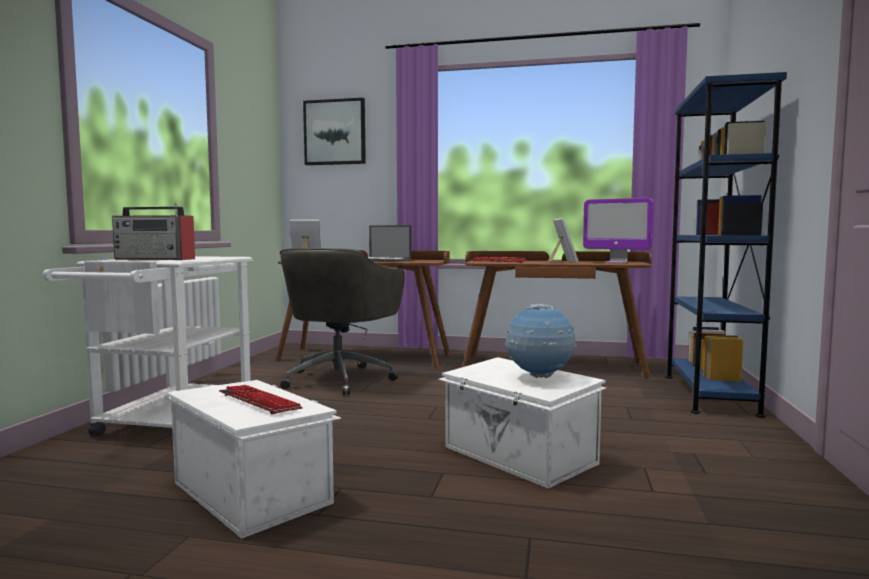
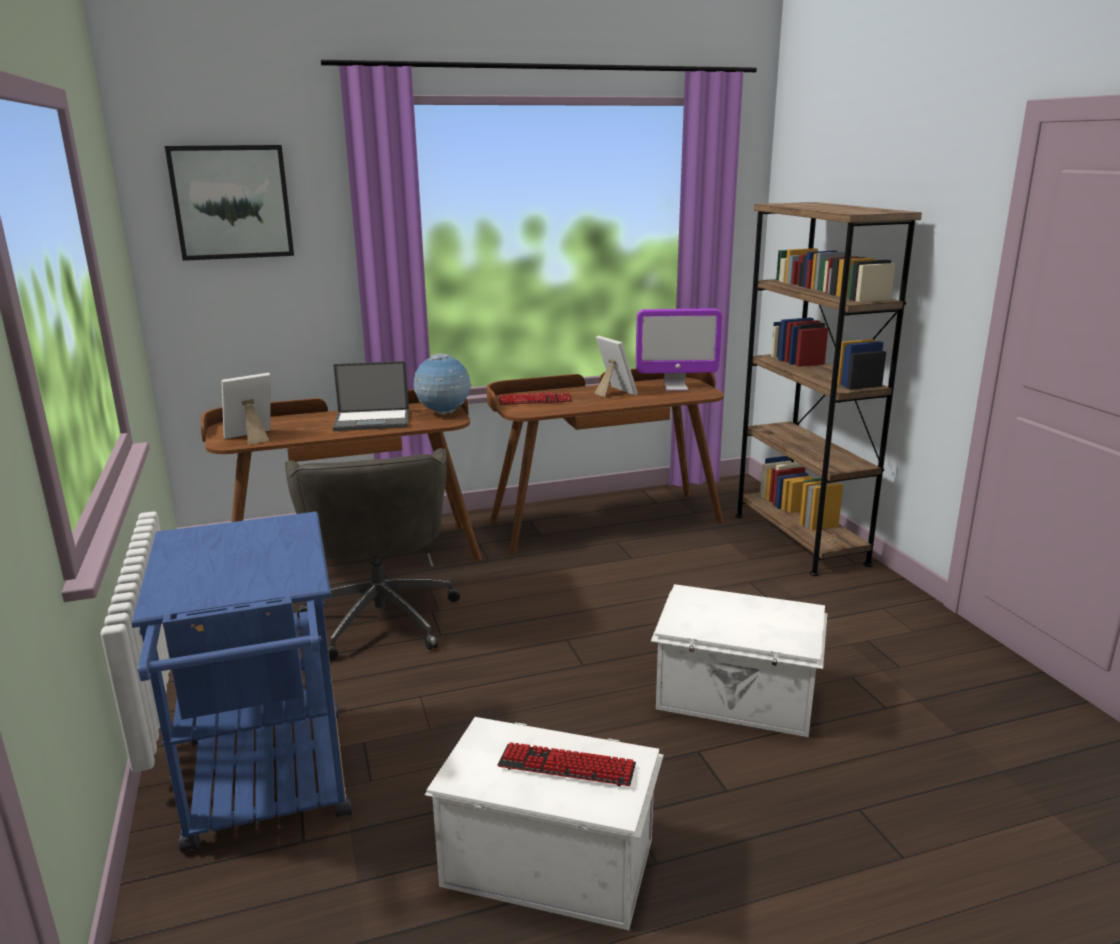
camera: 30 degrees left, 15 degrees up
white cart [43,256,253,436] -> blue cart [131,512,352,853]
radio [112,203,195,260] -> none
globe [505,304,577,378] -> globe moved to [414,353,472,415]
blue bookcase [666,72,787,418] -> brown bookcase [736,202,922,576]

